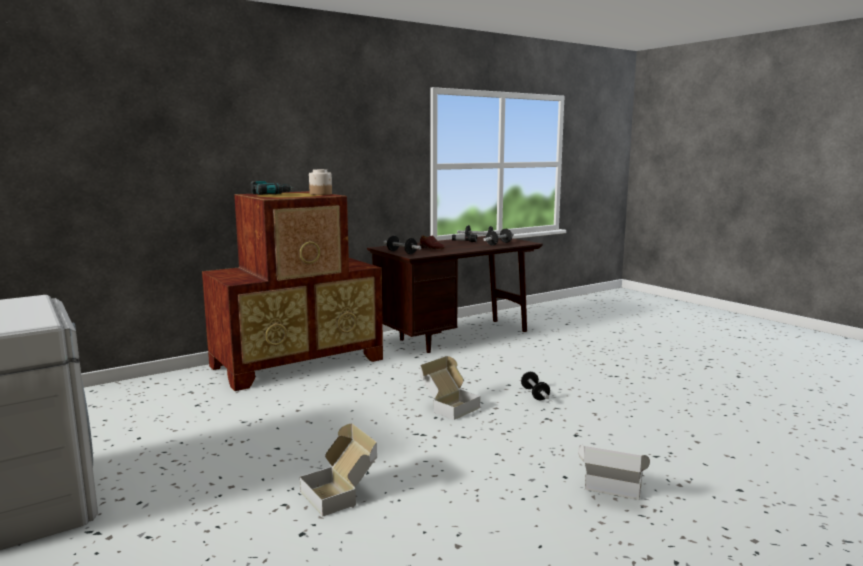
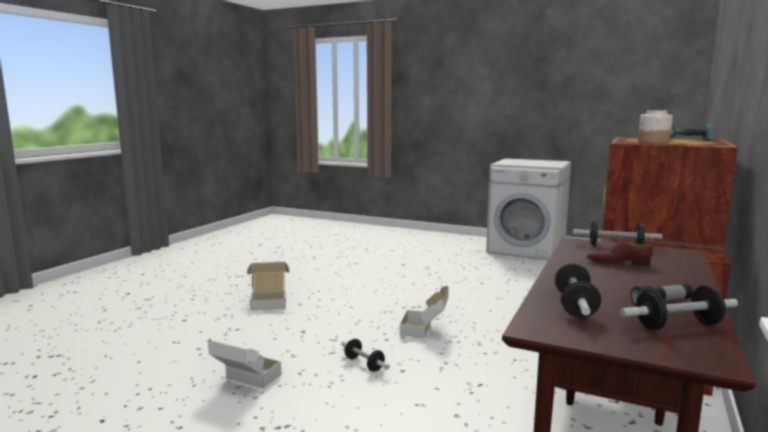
camera: 150 degrees right, 0 degrees up
cardboard box [300,424,377,516] -> cardboard box moved to [208,339,281,389]

